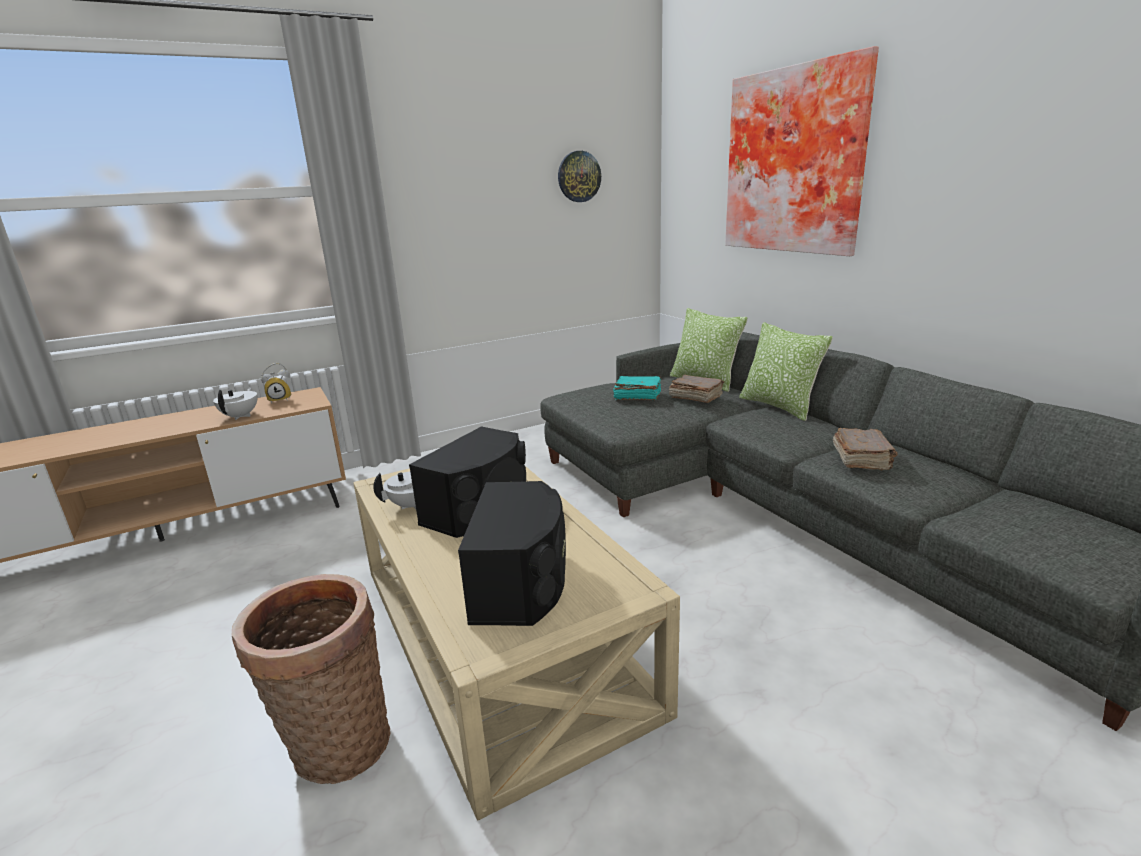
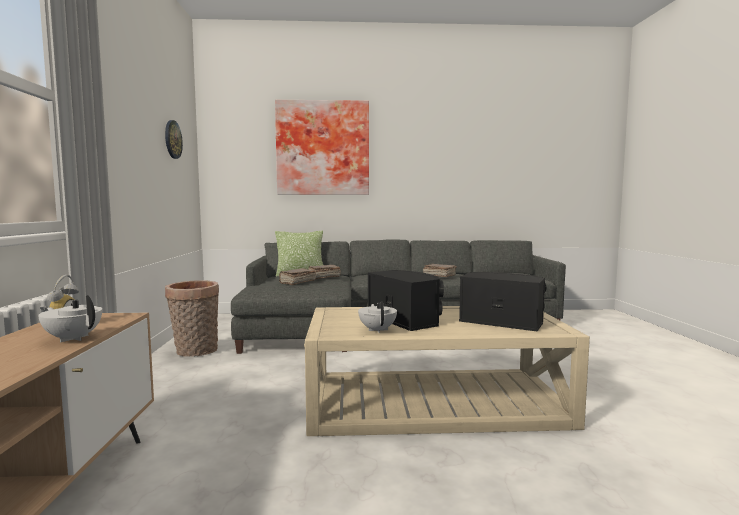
camera: 65 degrees left, 15 degrees down
basket [232,574,391,784] -> basket moved to [165,280,219,357]
turquoise book [613,376,661,400] -> brown book [279,268,316,285]
pillow [739,322,833,421] -> none

